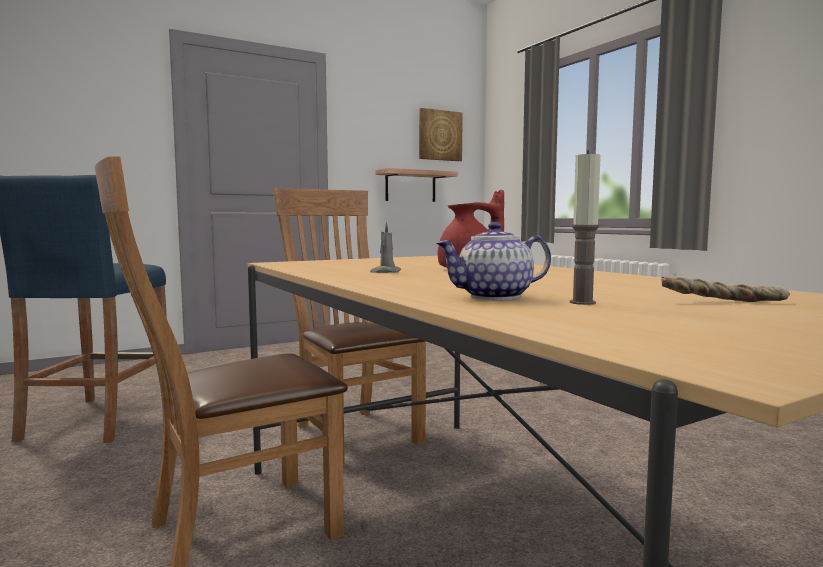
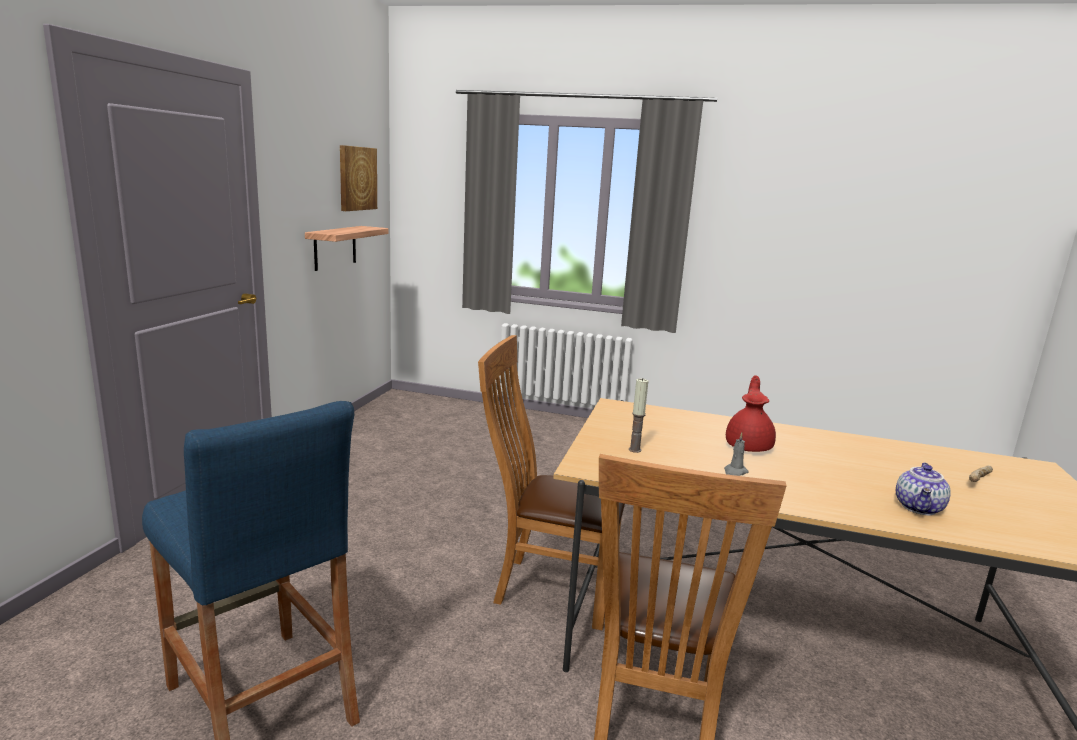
camera: 45 degrees left, 10 degrees up
candle [570,150,601,305] -> candle moved to [629,379,648,453]

